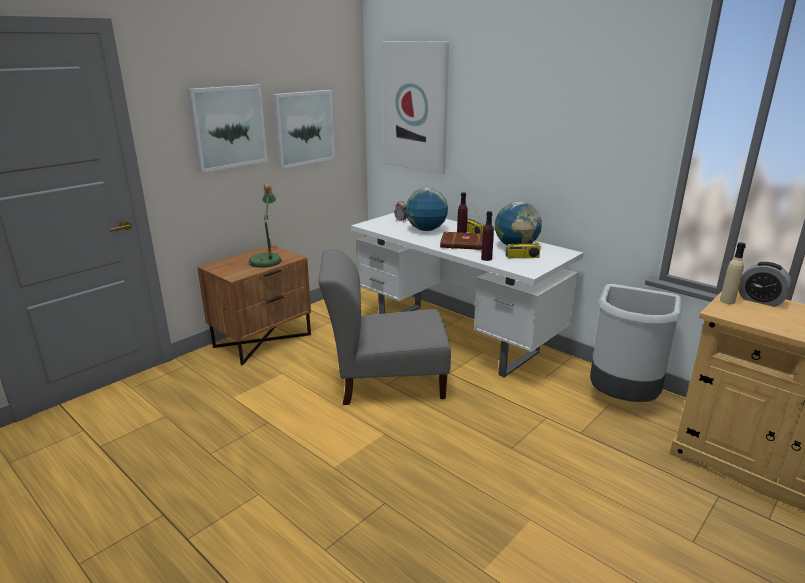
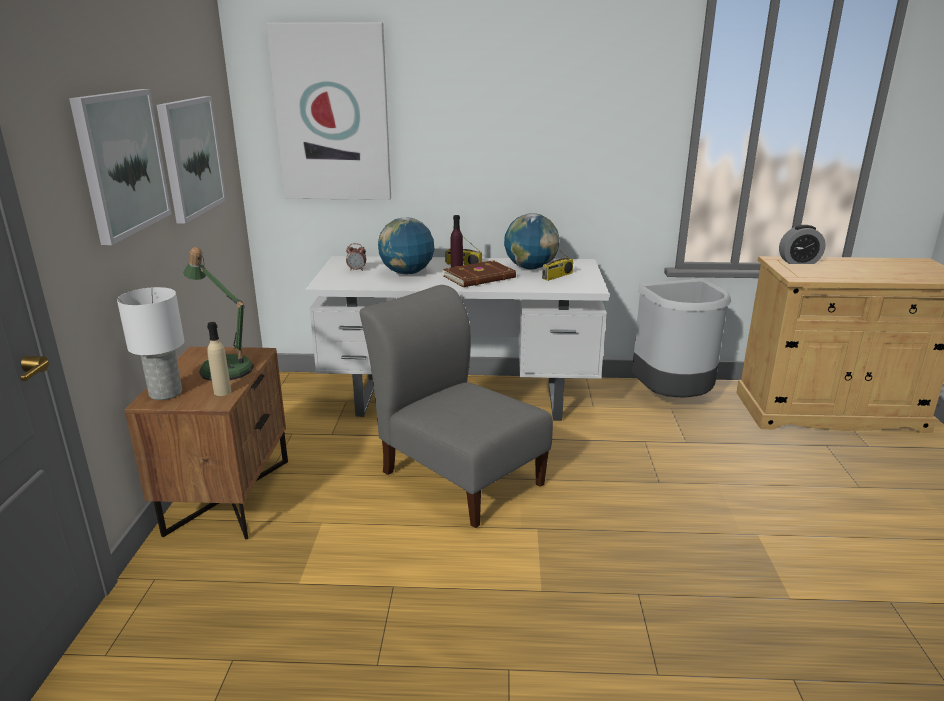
camera: 40 degrees left, 0 degrees up
grey chair [318,249,451,405] -> grey chair turned 90 degrees clockwise [360,285,553,528]
purple bottle [481,211,494,261] -> none
beige bottle [720,242,746,304] -> beige bottle moved to [207,322,231,396]
none -> white table lamp [117,287,184,400]

